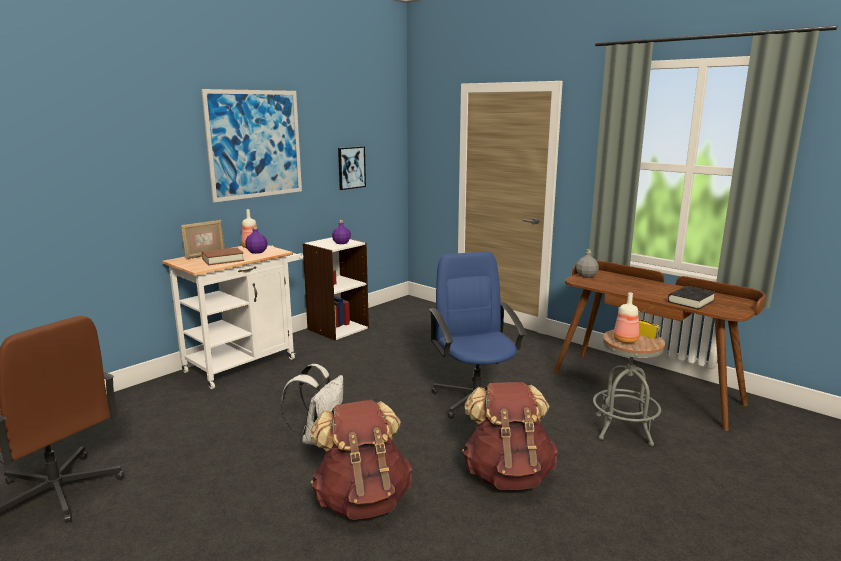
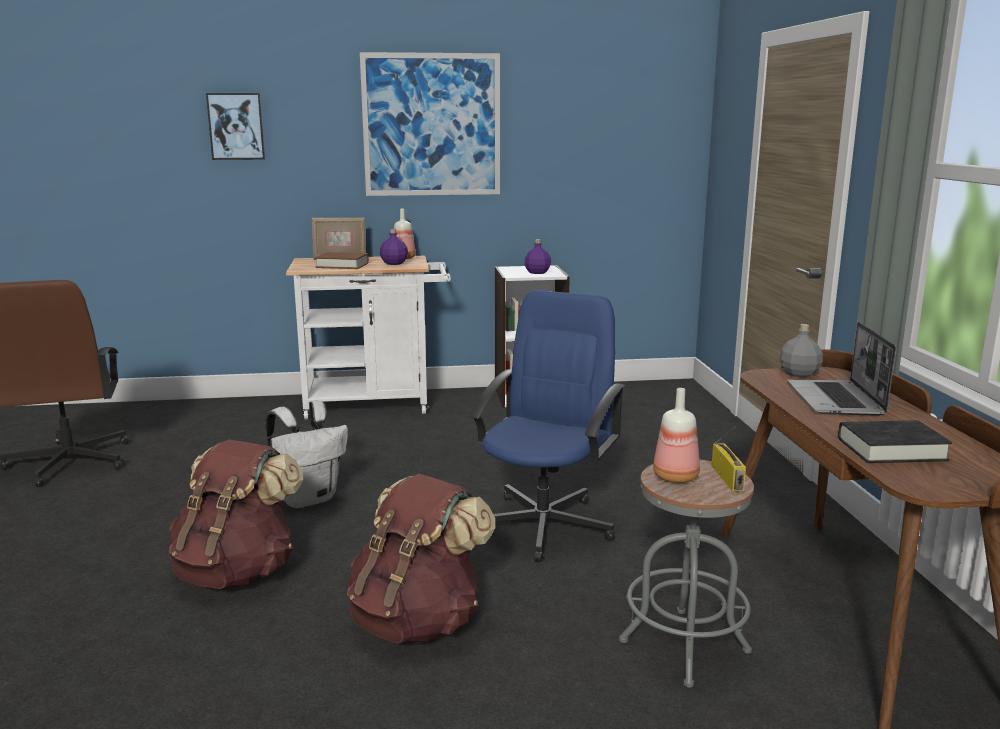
camera: 40 degrees right, 0 degrees up
picture [338,146,366,190] -> picture moved to [206,93,265,160]
none -> laptop [787,322,896,416]

